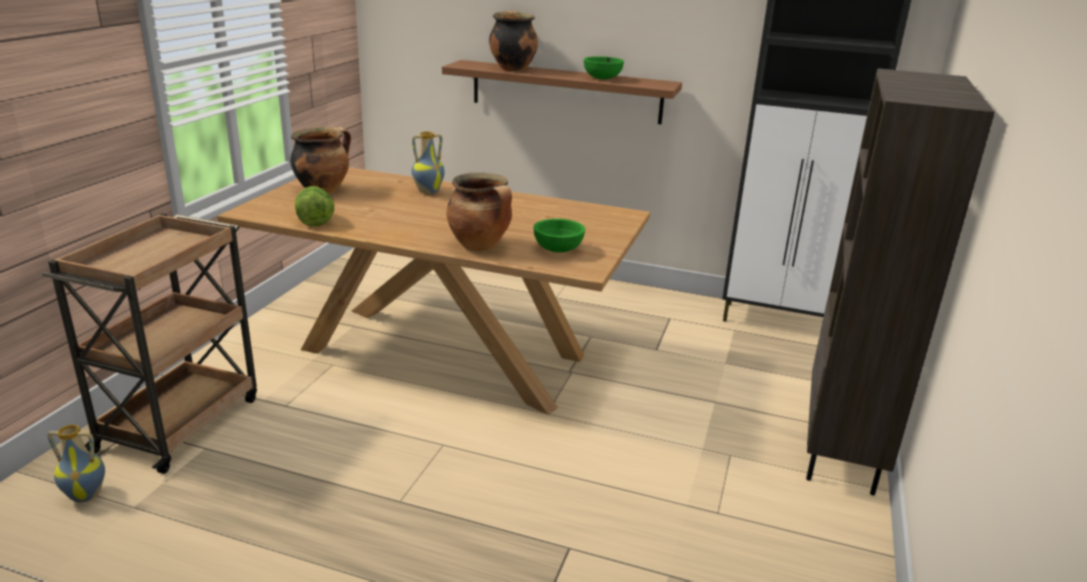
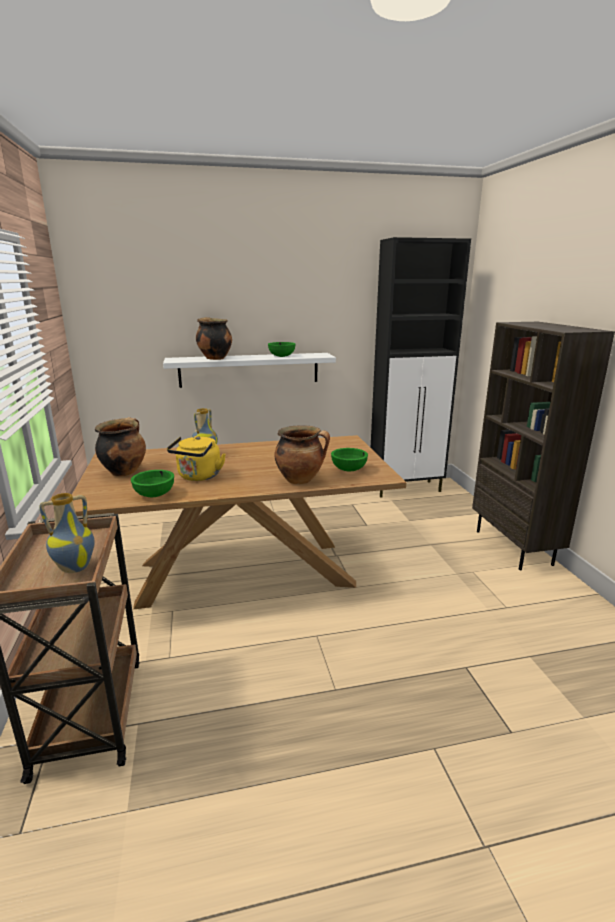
camera: 30 degrees left, 5 degrees down
vase [47,425,105,502] -> vase moved to [39,493,95,573]
lettuce [295,186,334,226] -> green bowl [131,470,174,497]
brown shelf [442,60,682,124] -> white shelf [163,353,336,388]
none -> yellow kettle [167,436,226,481]

